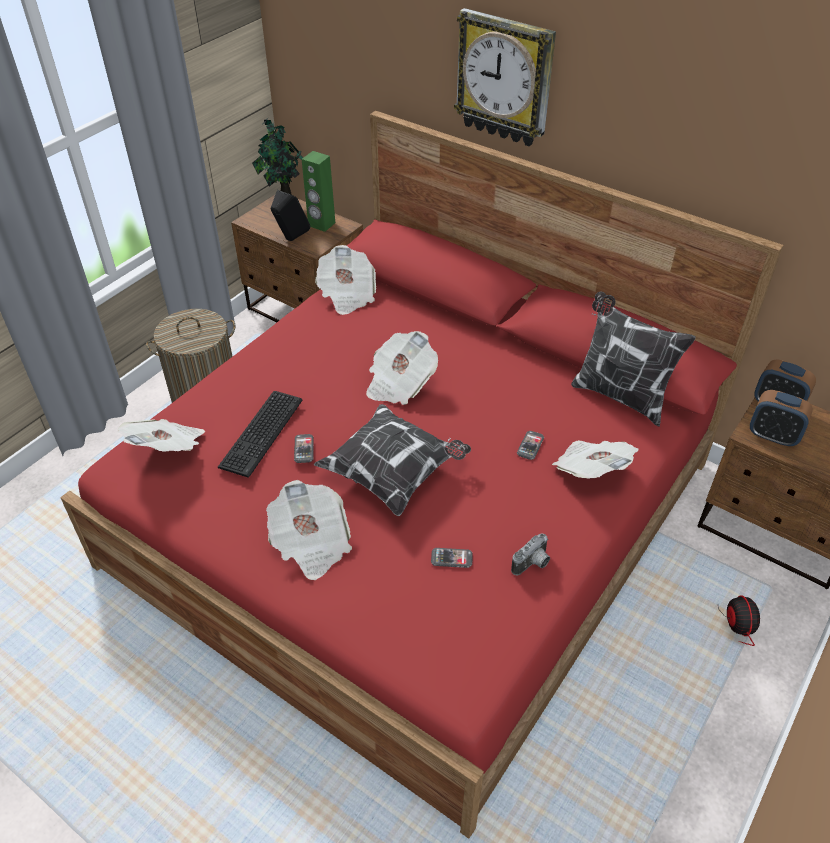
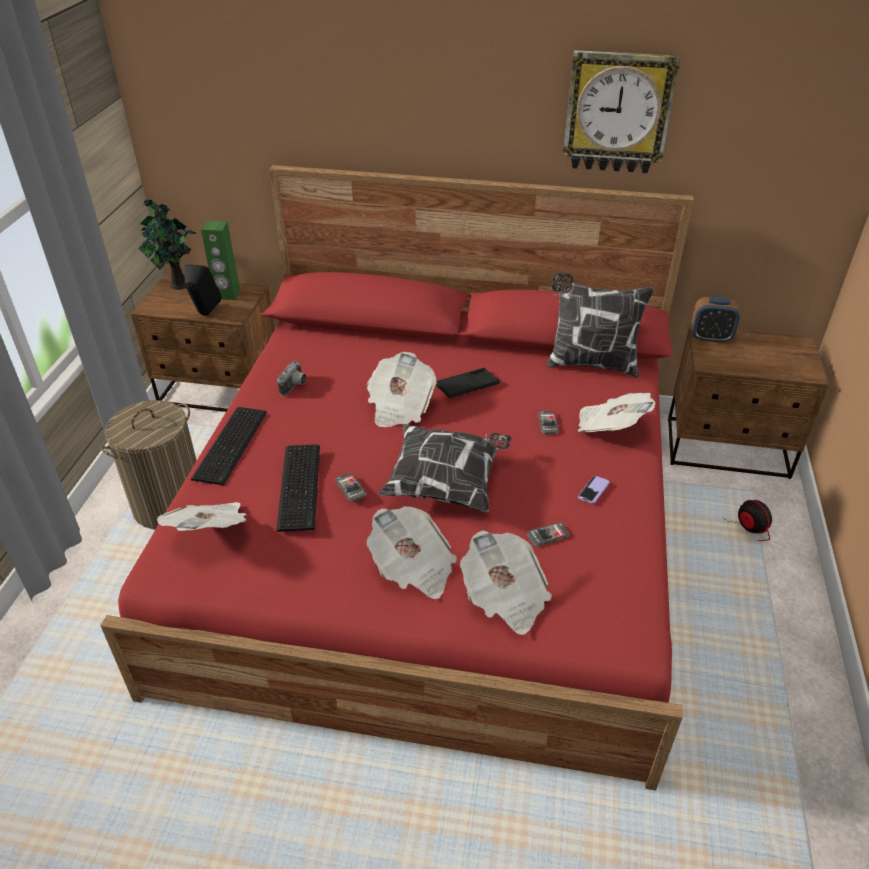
camera: 25 degrees left, 5 degrees down
newspaper [315,245,376,315] -> newspaper moved to [460,530,552,635]
wall clock [454,8,556,146] -> wall clock moved to [563,50,680,173]
camera [511,534,550,575] -> camera moved to [277,360,306,396]
alarm clock [750,390,813,447] -> none
none -> keyboard [191,407,267,485]
none -> black tray [436,368,500,398]
none -> phone [578,476,609,504]

